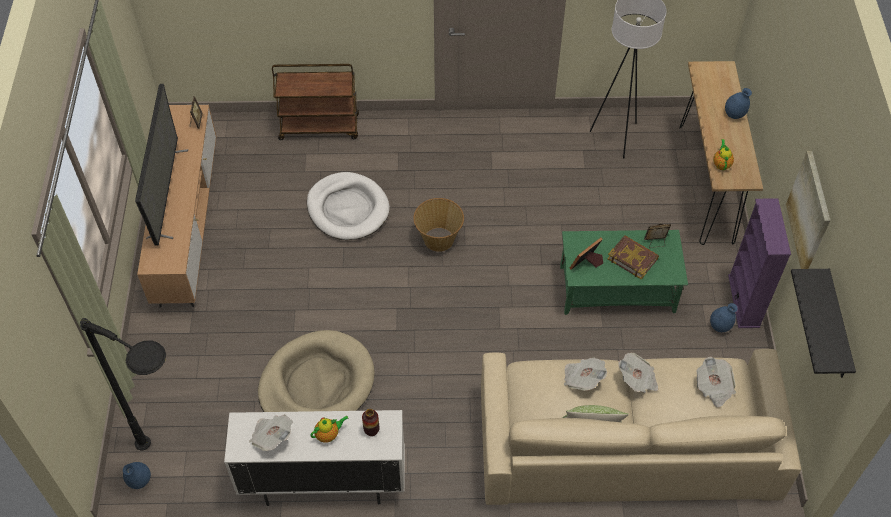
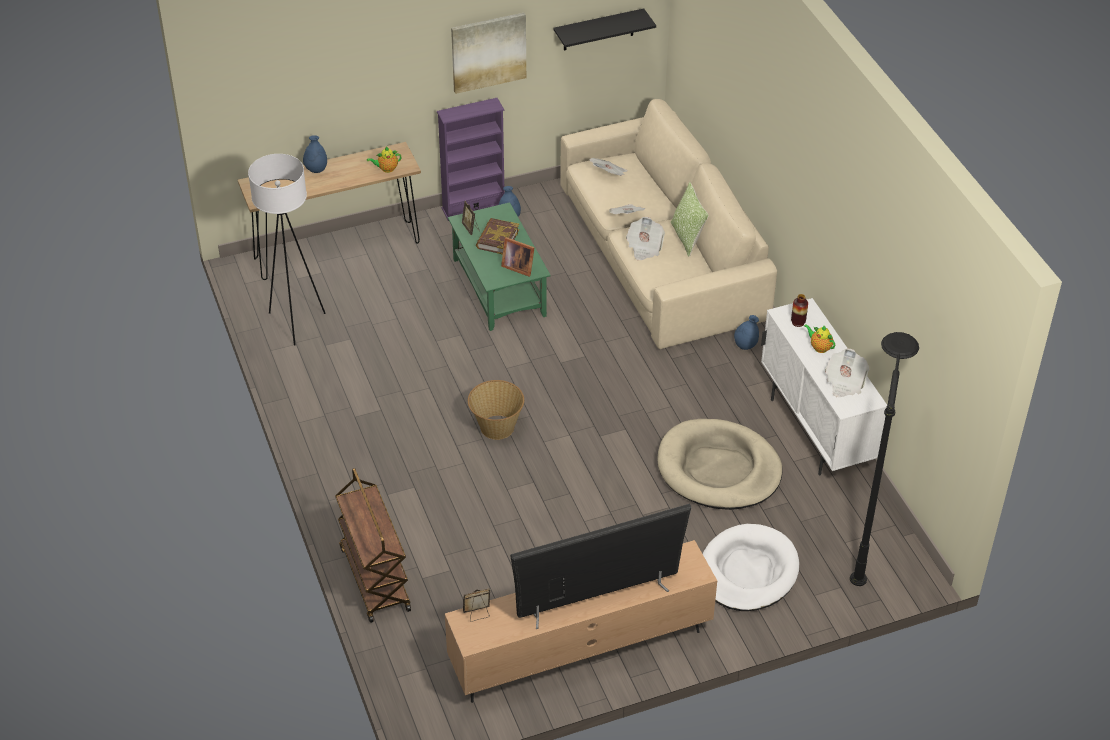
camera: 110 degrees left, 10 degrees down
blue vase [123,462,151,489] -> blue vase moved to [734,315,759,350]
white dog bed [307,172,390,240] -> white dog bed moved to [703,524,799,611]

